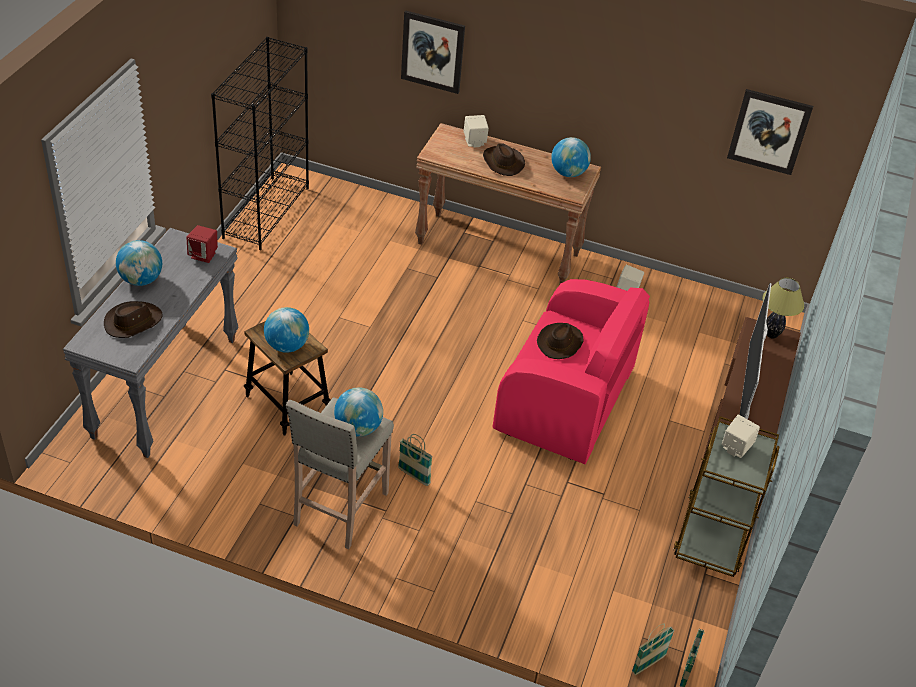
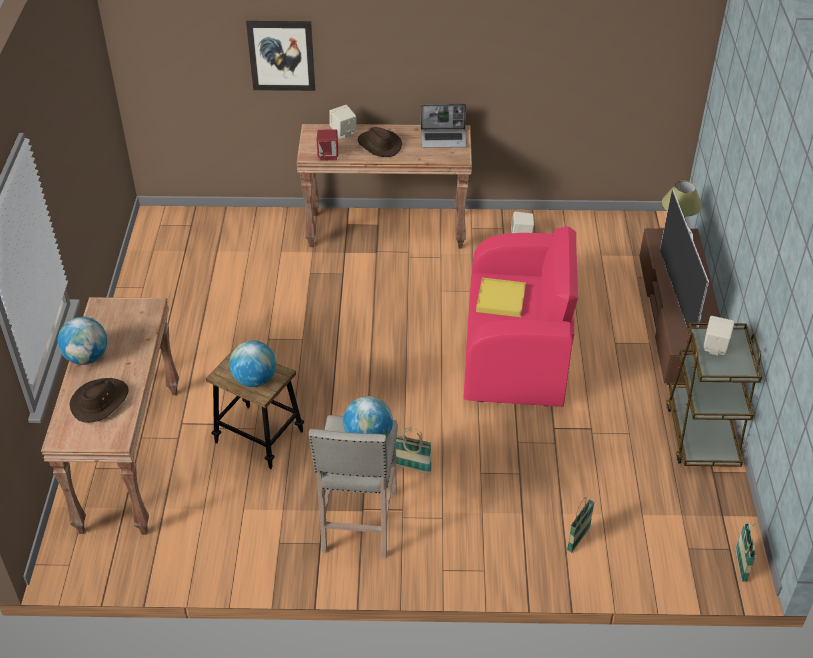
camera: 15 degrees left, 0 degrees up
grey console table [63,228,238,458] -> brown console table [41,297,179,535]
red speaker [186,225,218,263] -> red speaker moved to [317,129,338,161]
black bookcase [211,37,309,250] -> none
brown hat [537,323,584,359] -> yellow tray [476,278,526,317]
globe [551,137,591,177] -> laptop [421,104,467,148]
basket [632,623,675,675] -> basket moved to [567,497,595,553]
picture [727,89,813,175] -> none

